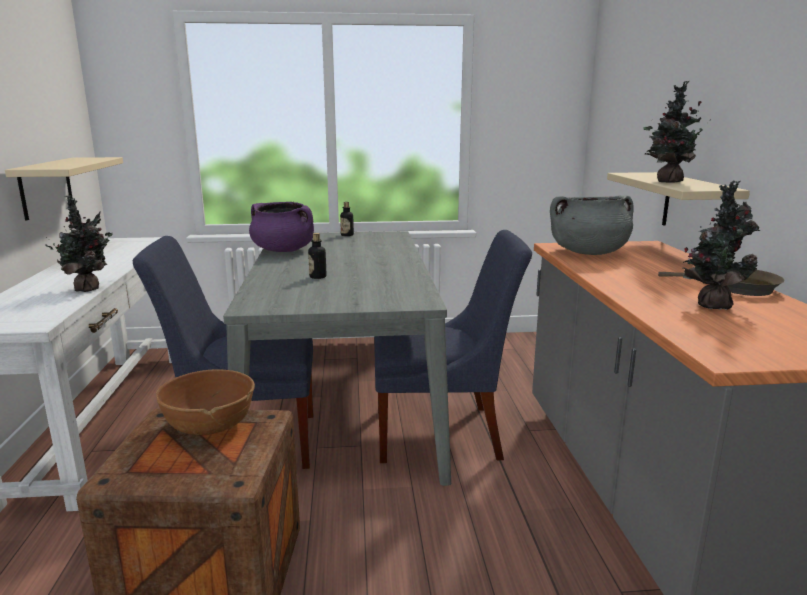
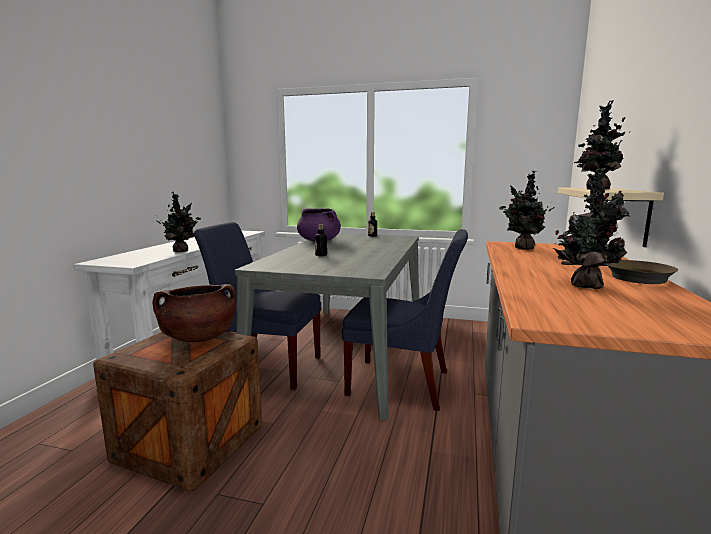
camera: 20 degrees right, 5 degrees down
beige shelf [5,157,123,221] -> none
brown bowl [156,369,255,435] -> brown cooking pot [152,284,236,342]
grey cooking pot [550,195,634,255] -> potted plant [499,171,554,250]

